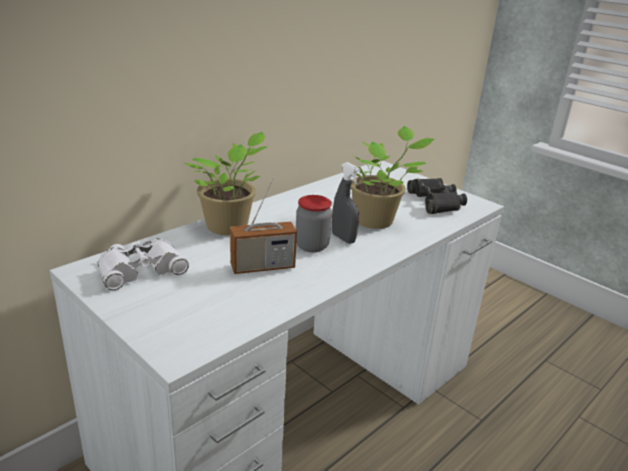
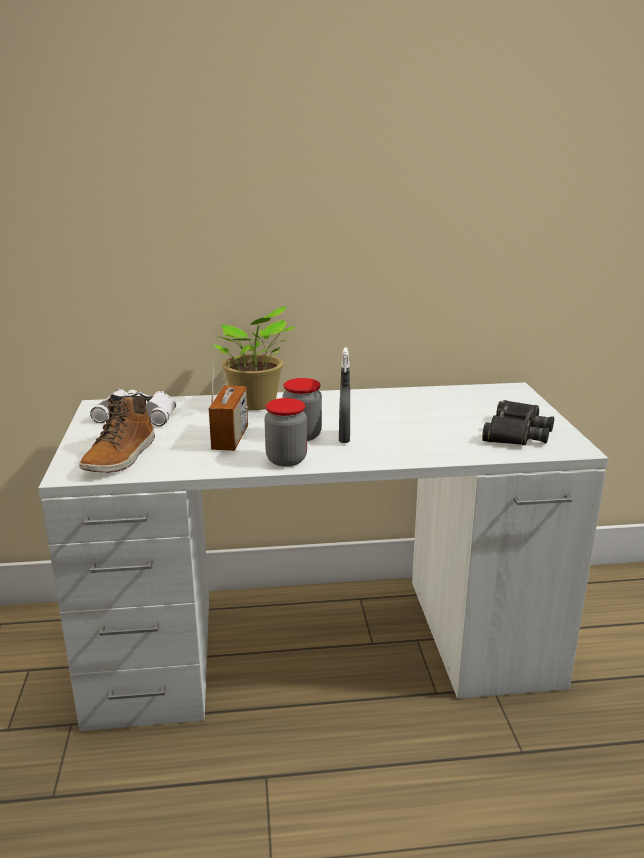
camera: 40 degrees right, 5 degrees down
radio [230,178,297,274] -> radio turned 105 degrees counterclockwise [209,344,248,451]
potted plant [342,126,434,229] -> none
none -> boot [79,394,155,473]
none -> jar [265,398,307,467]

